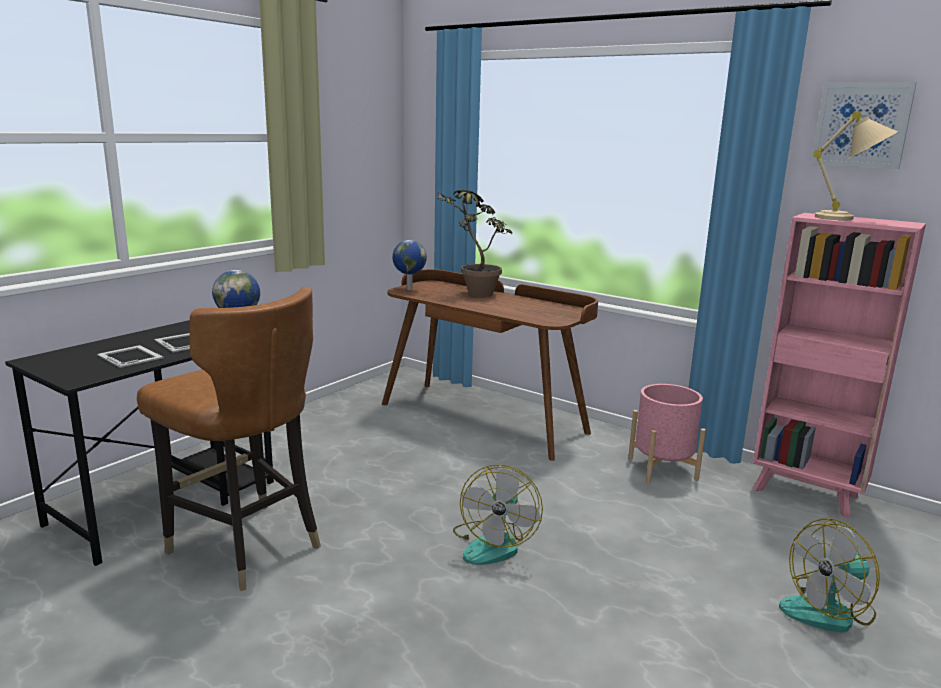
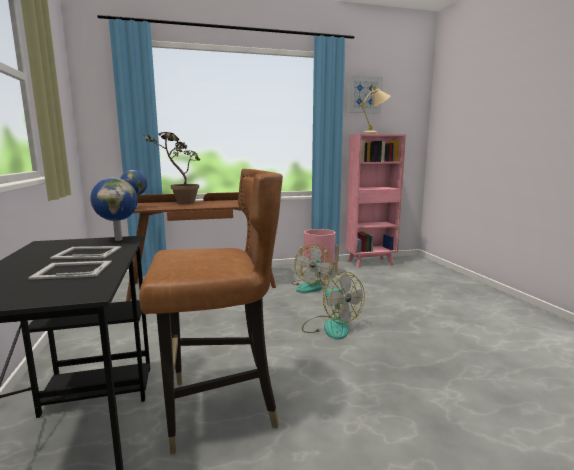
camera: 50 degrees left, 5 degrees down
fan [779,518,880,633] -> fan moved to [291,245,333,293]

